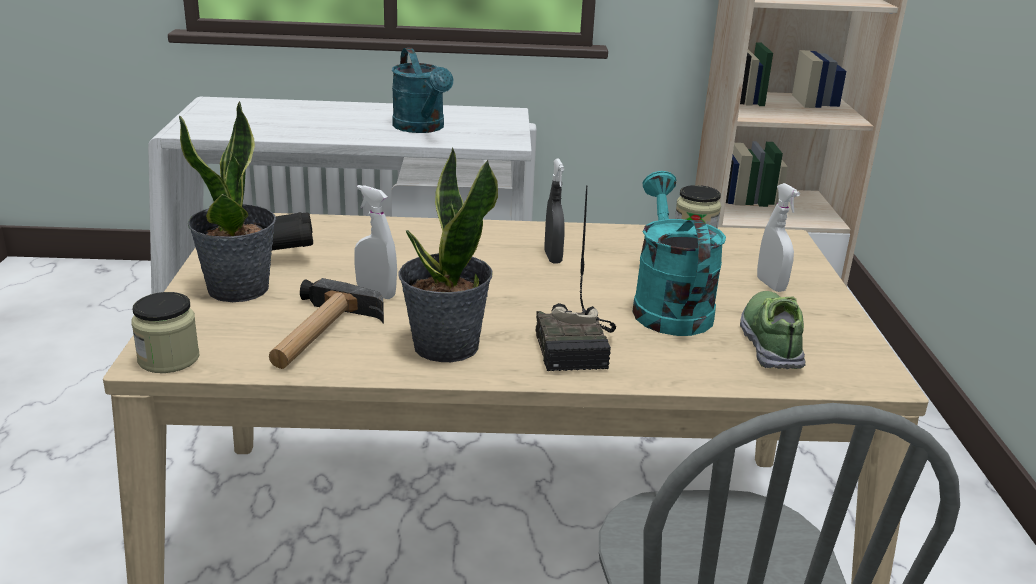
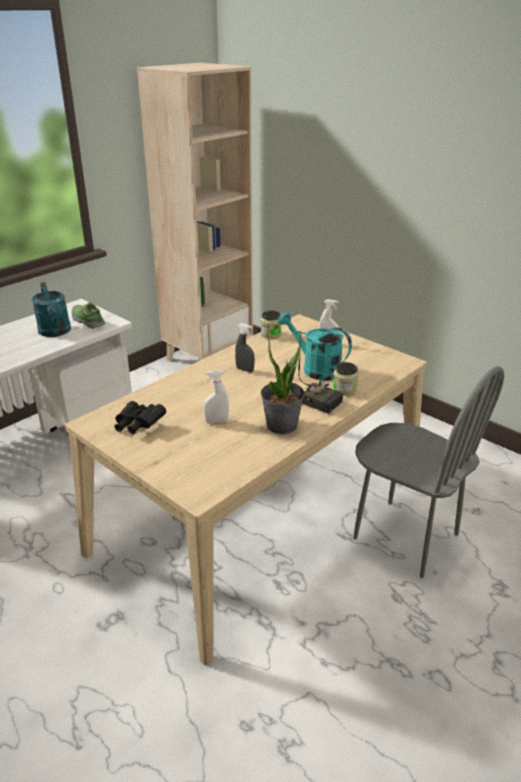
camera: 45 degrees left, 5 degrees up
jar [131,292,199,373] -> jar moved to [333,362,358,396]
potted plant [179,101,276,302] -> none
hammer [269,278,384,369] -> none
turquoise watering can [392,48,453,133] -> turquoise watering can turned 45 degrees clockwise [32,282,71,337]
shoe [740,291,806,369] -> shoe moved to [72,302,105,329]

